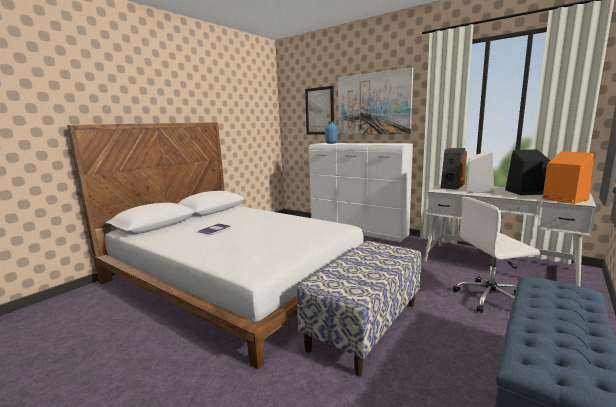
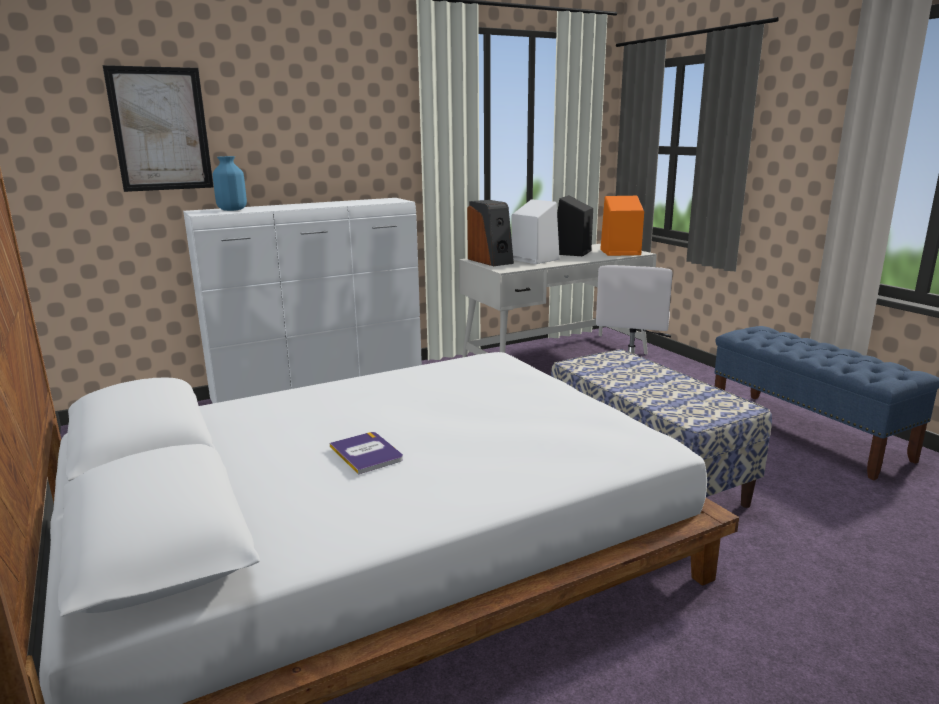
camera: 65 degrees left, 5 degrees up
picture [338,68,413,135] -> none

